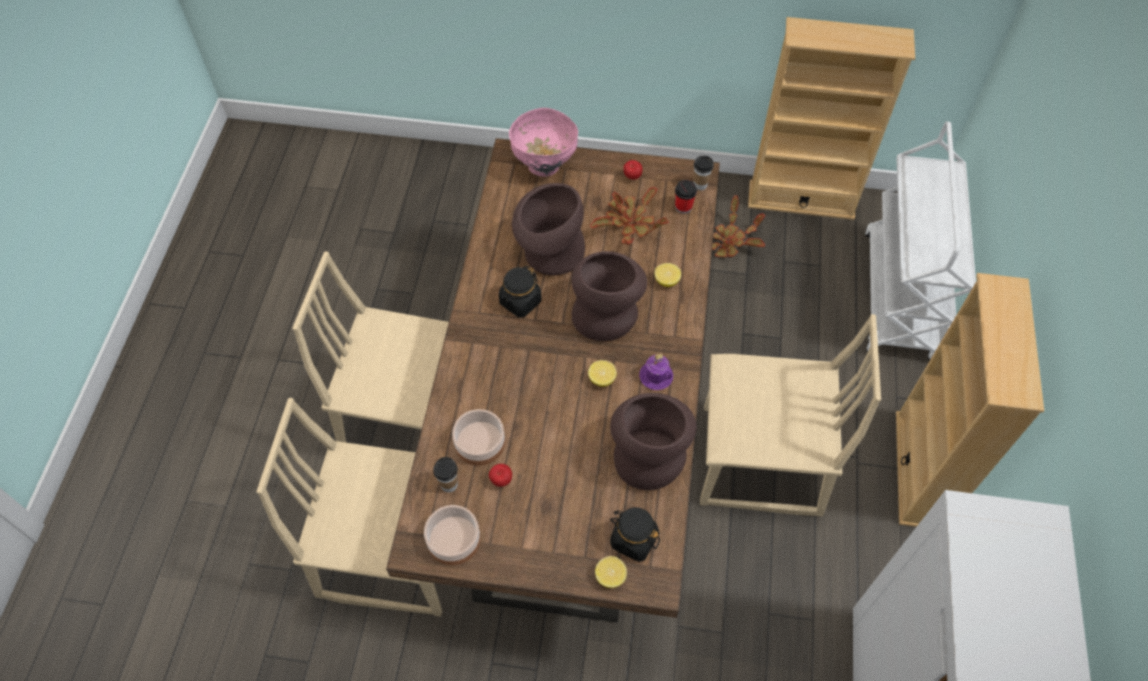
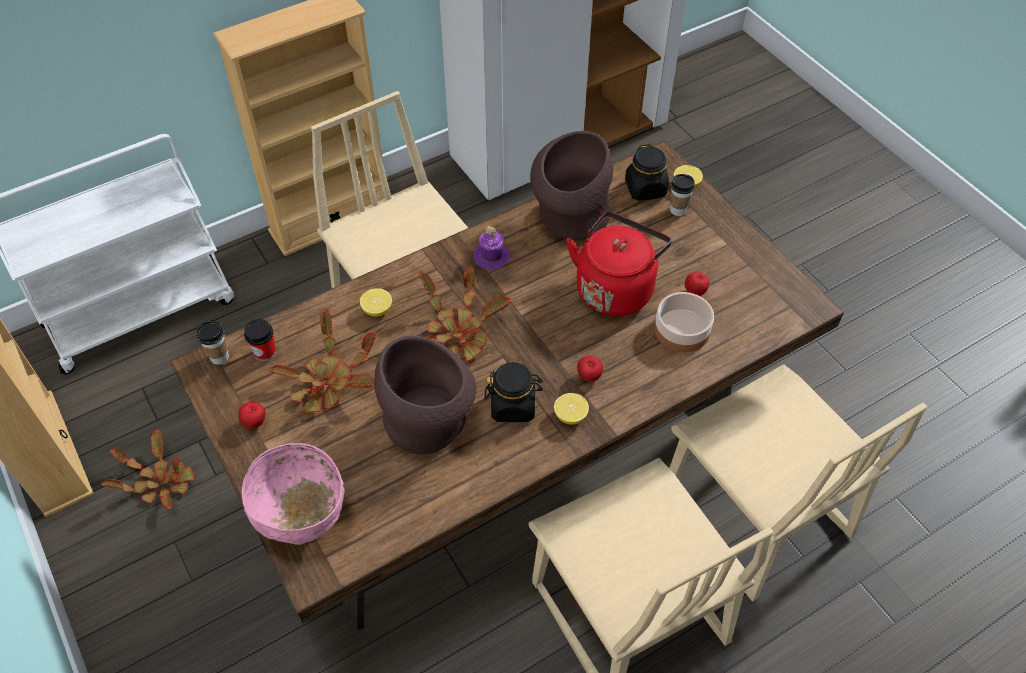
camera: 130 degrees left, 5 degrees down
bowl [424,505,480,565] -> none
cup [433,457,458,492] -> cup moved to [670,174,695,216]
brown vase [571,251,647,341] -> potted plant [418,266,512,362]
lemon [588,360,617,387] -> lemon moved to [554,393,589,425]
none -> red kettle [567,212,672,316]
none -> apple [577,356,603,382]

